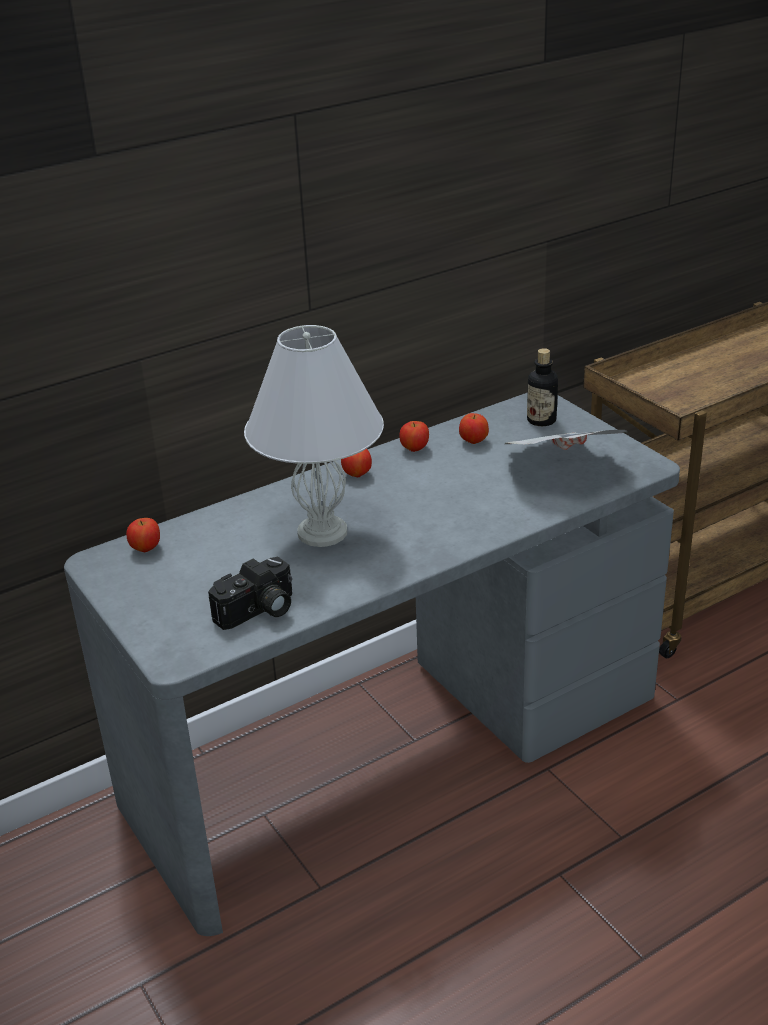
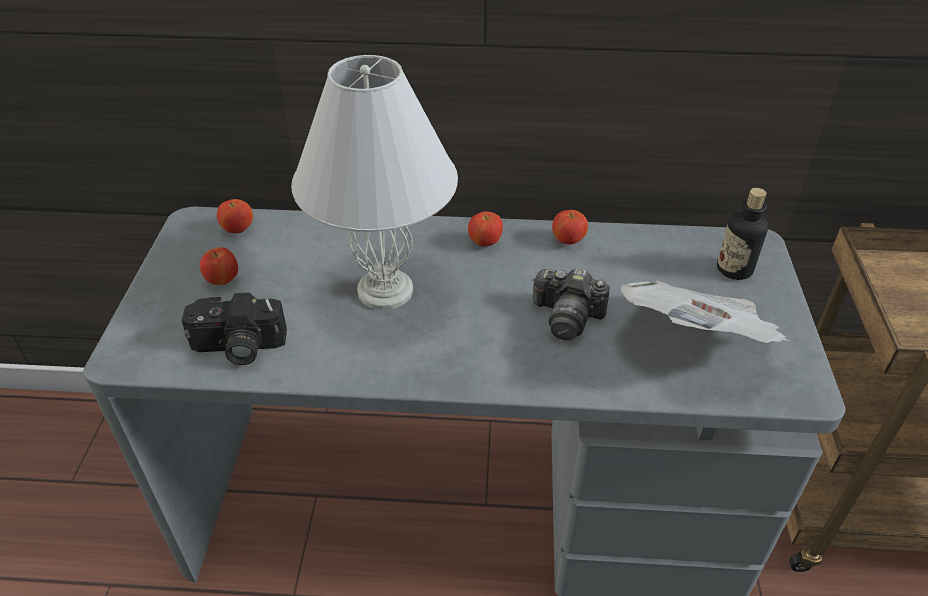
camera: 35 degrees right, 10 degrees up
apple [459,413,489,444] -> apple moved to [200,247,238,285]
none -> camera [532,268,610,341]

